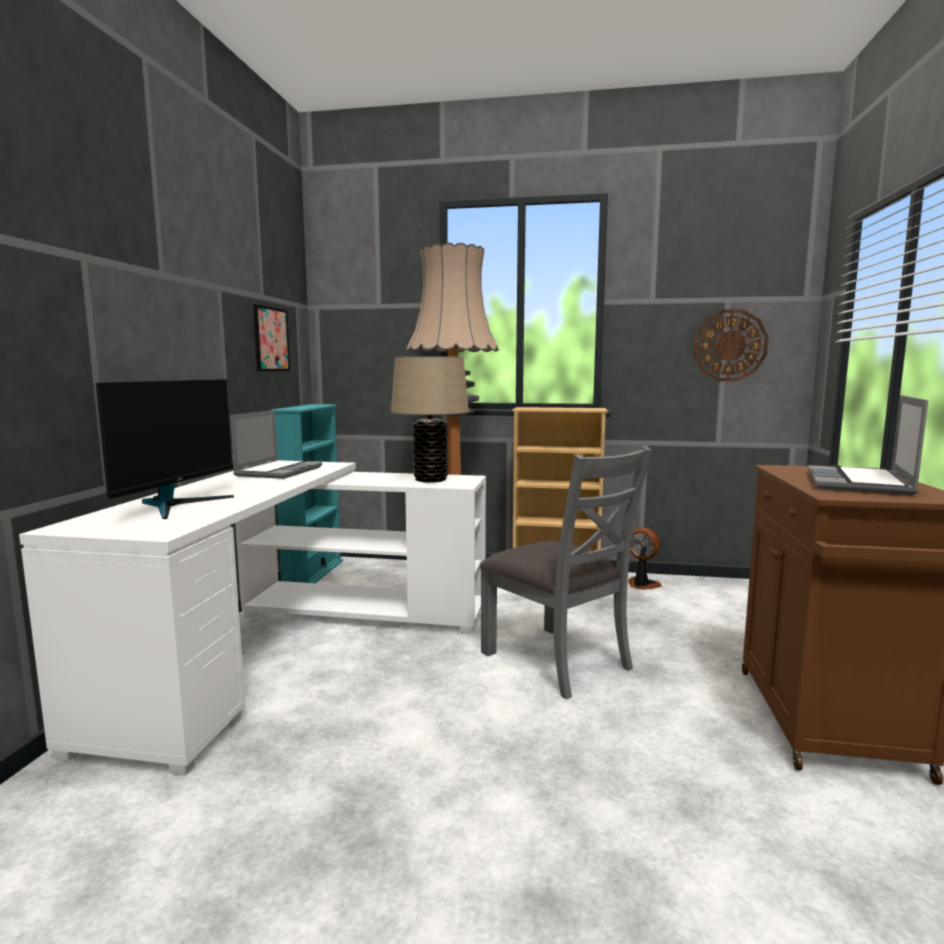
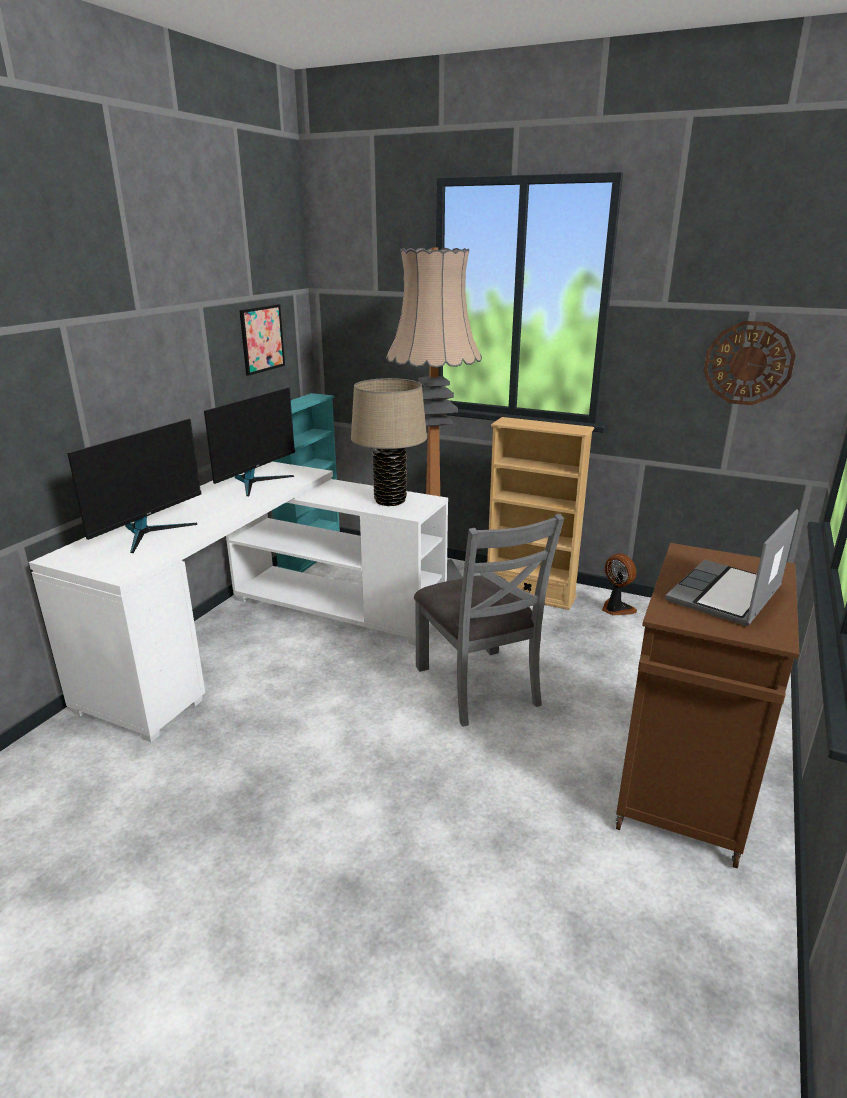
camera: 15 degrees right, 15 degrees up
laptop [230,410,322,479] -> monitor [204,387,295,496]

